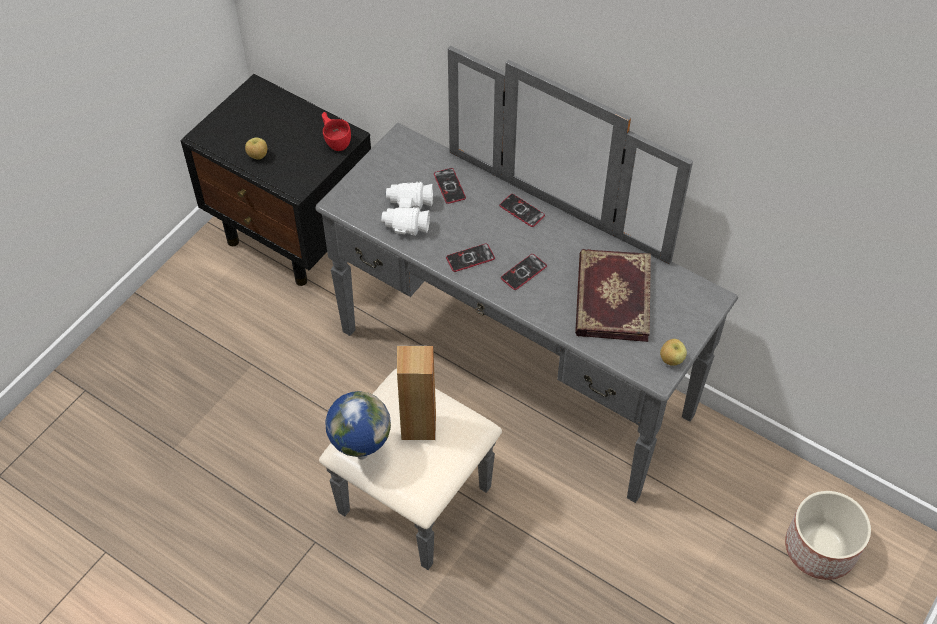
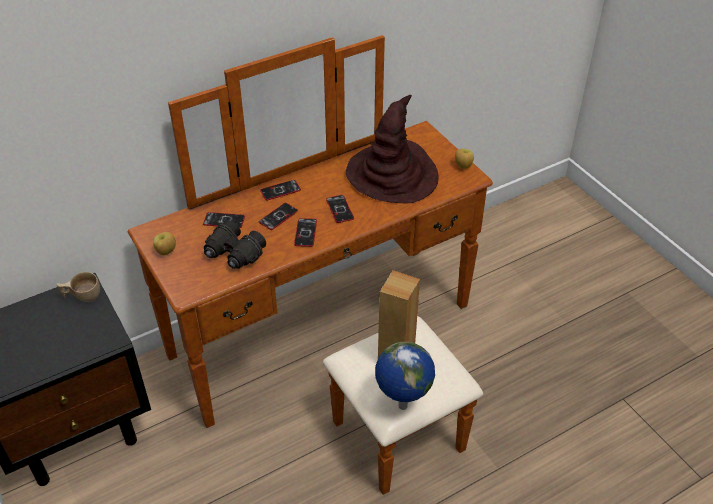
camera: 65 degrees left, 10 degrees down
apple [245,137,267,160] -> apple moved to [153,232,176,256]
grey dresser [316,46,738,570] -> brown dresser [128,35,493,495]
red cup [322,112,351,151] -> beige cup [56,272,100,302]
white binoculars [381,182,433,236] -> black binoculars [204,220,266,269]
book [575,249,651,342] -> brown hat [346,95,439,204]
planter [785,491,871,580] -> none
none -> phone [259,203,298,230]

